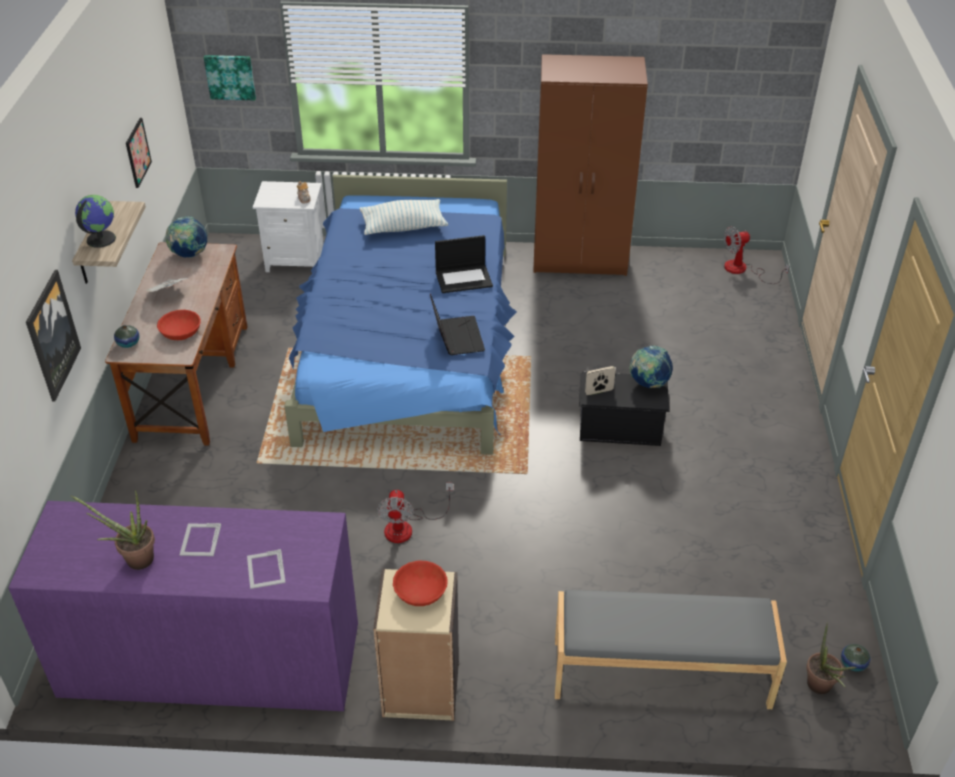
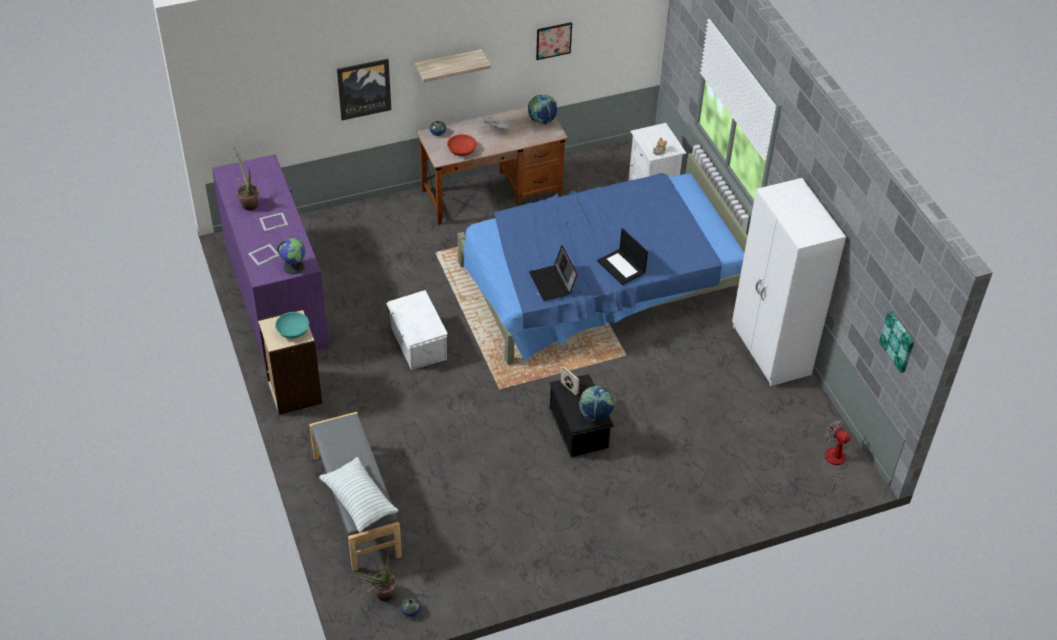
camera: 65 degrees right, 5 degrees up
globe [75,195,116,248] -> globe moved to [277,238,305,274]
picture [204,55,256,101] -> picture moved to [879,311,914,373]
pillow [359,199,448,235] -> pillow moved to [319,457,399,533]
fan [377,483,453,543] -> white storage box [386,290,448,370]
red bowl [393,561,448,606] -> turquoise bowl [275,312,309,339]
laptop [430,294,485,355] -> laptop turned 105 degrees clockwise [529,245,577,301]
brown wardrobe [533,54,648,276] -> white wardrobe [732,178,846,386]

